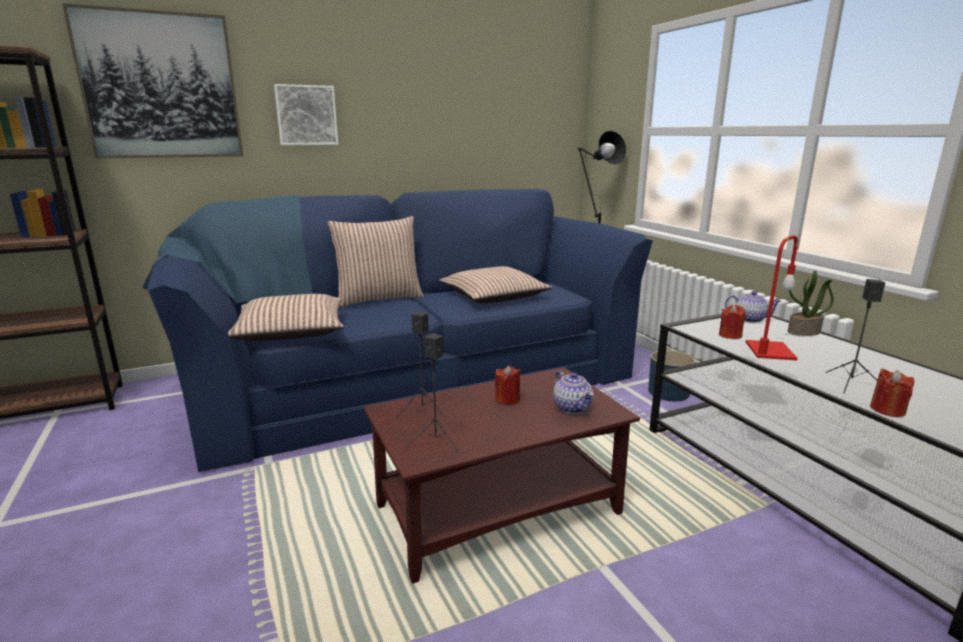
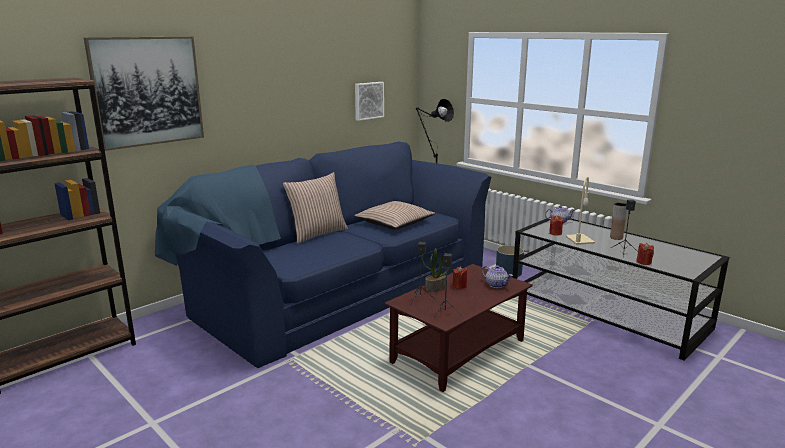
camera: 20 degrees left, 0 degrees up
pillow [228,294,343,341] -> none
picture [274,84,338,145] -> picture moved to [355,82,384,121]
red table lamp [746,235,798,360] -> beige table lamp [565,177,595,245]
potted plant [788,271,834,336] -> potted plant moved to [422,248,449,292]
none -> brown vase [610,203,627,240]

